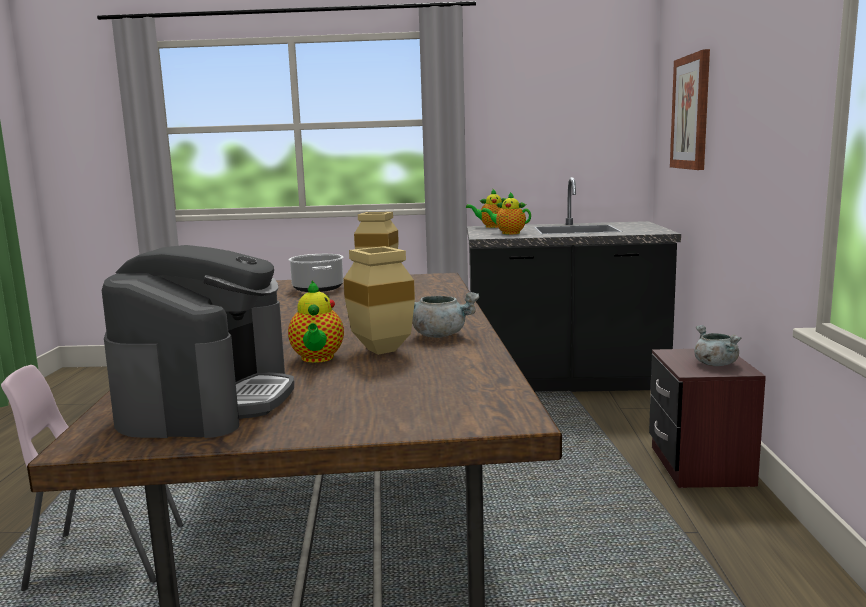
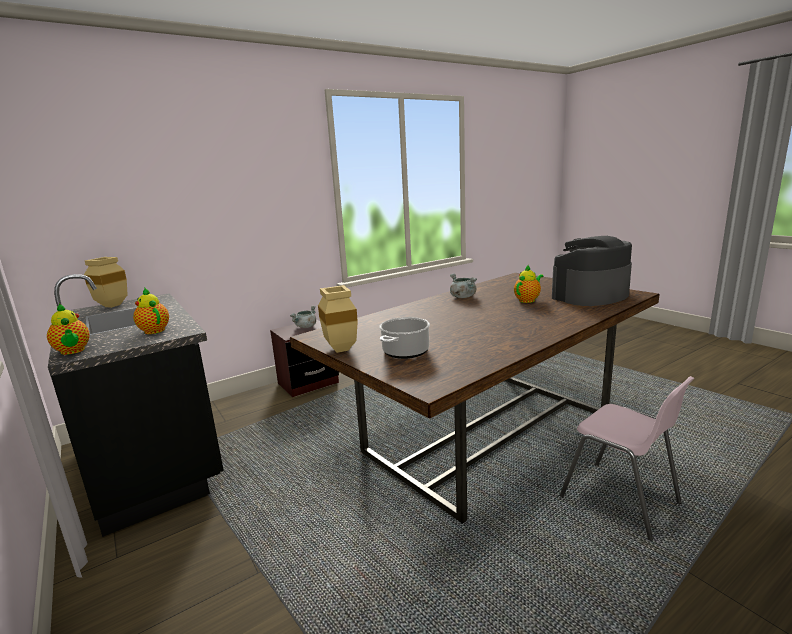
camera: 125 degrees left, 5 degrees up
beige vase [344,246,415,355] -> beige vase moved to [84,257,128,308]
teapot [481,192,531,234] -> teapot turned 150 degrees clockwise [133,288,169,334]
picture [670,49,710,170] -> none

